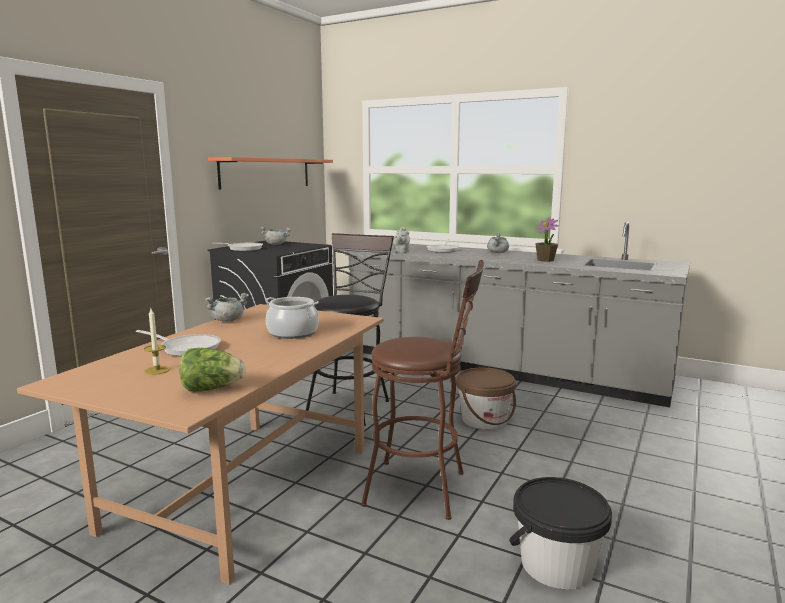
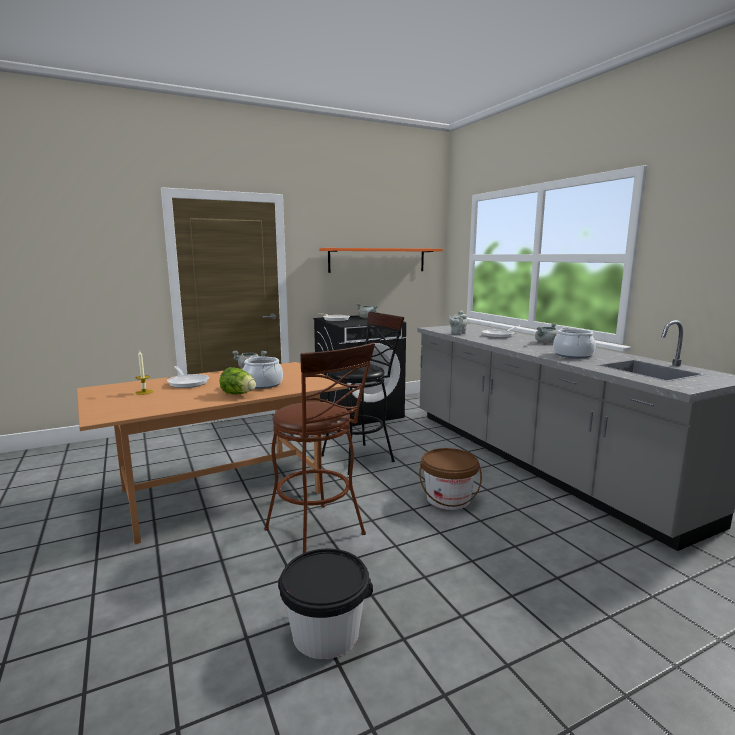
camera: 35 degrees right, 0 degrees up
lettuce [180,348,245,392] -> lettuce moved to [219,367,256,394]
potted plant [535,218,559,262] -> cooking pot [553,327,596,358]

